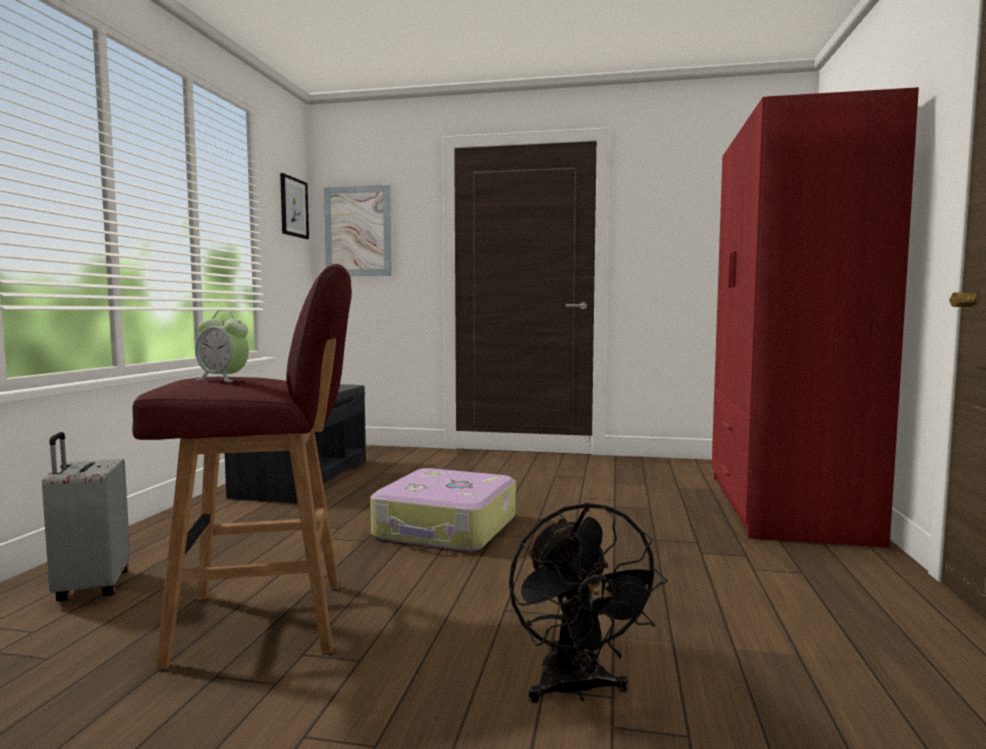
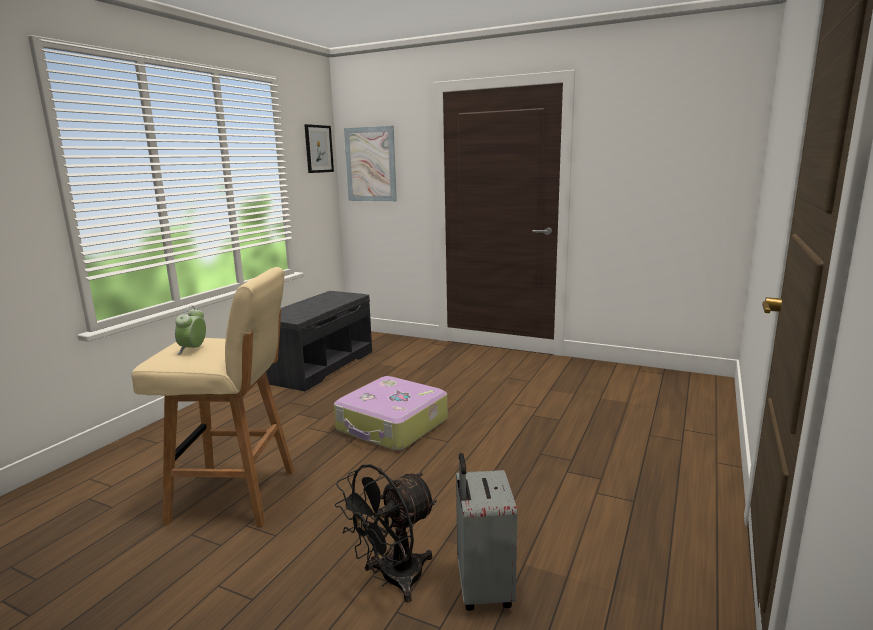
camera: 15 degrees right, 10 degrees up
grey suitcase [42,432,130,602] -> grey suitcase moved to [456,453,517,611]
red stool [132,264,352,670] -> beige stool [131,267,294,527]
alarm clock [195,310,249,382] -> alarm clock turned 60 degrees clockwise [175,306,206,355]
black fan [509,502,668,703] -> black fan turned 45 degrees clockwise [335,464,437,602]
red wardrobe [712,87,919,548] -> none

